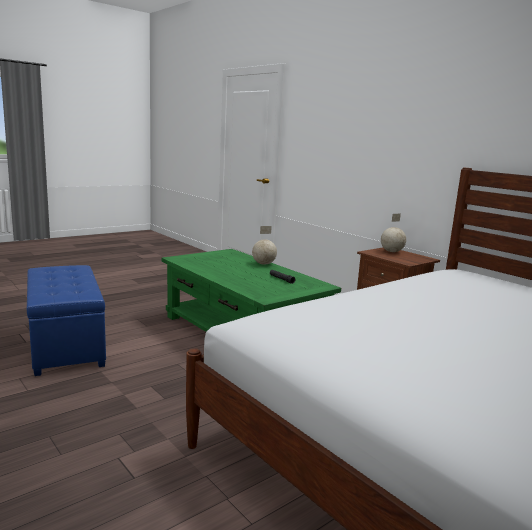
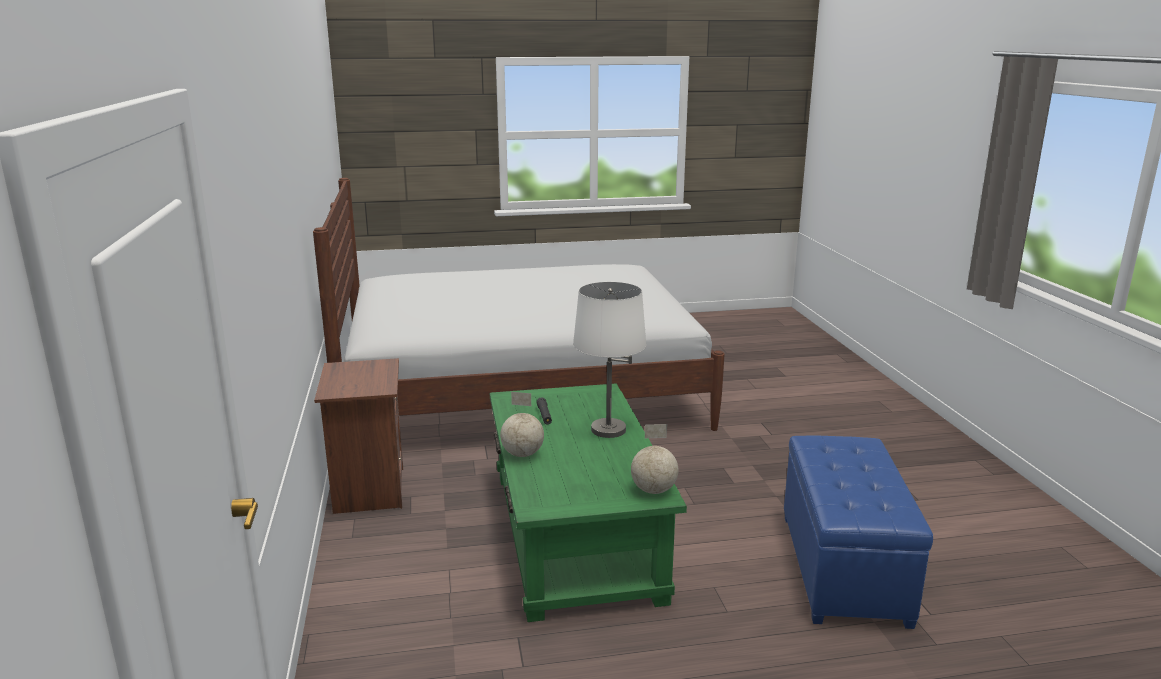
camera: 150 degrees left, 5 degrees up
globe [381,213,406,252] -> globe moved to [631,424,679,494]
none -> white table lamp [573,282,646,438]

